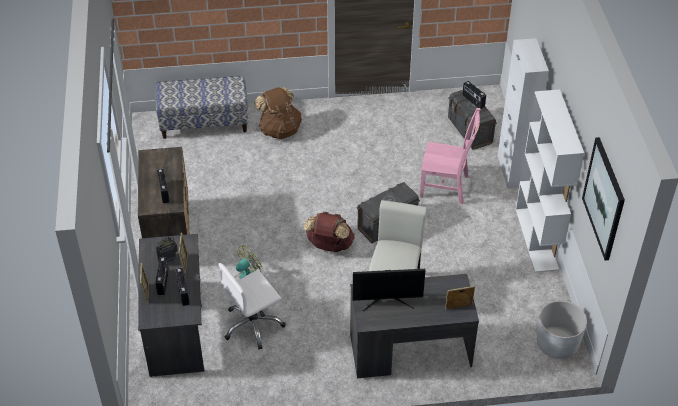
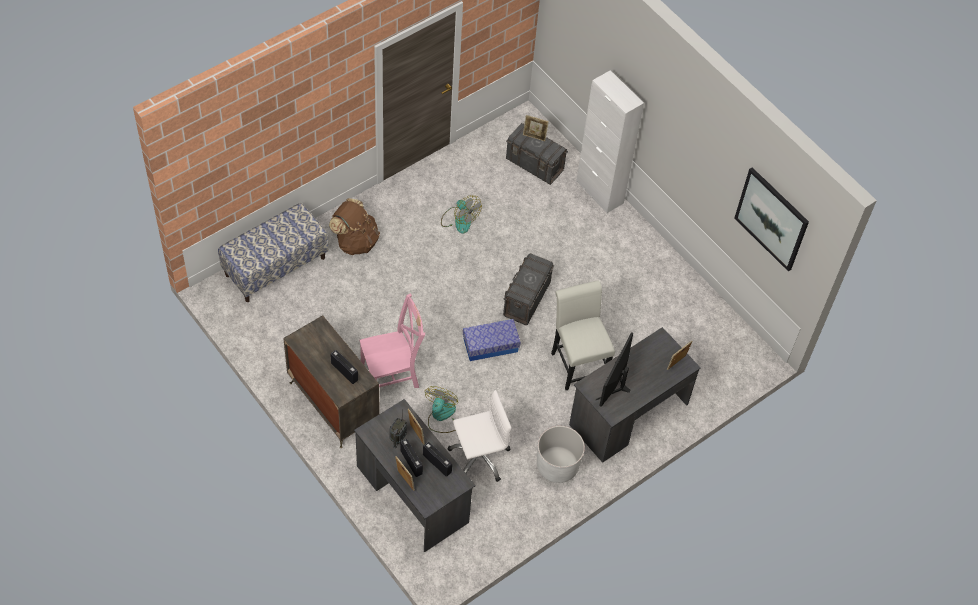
camera: 35 degrees left, 10 degrees up
white office chair [219,263,286,350] -> white office chair turned 135 degrees counterclockwise [448,390,512,482]
brown backpack [304,212,355,252] -> storage box [463,319,521,361]
monitor [353,269,426,311] -> monitor turned 150 degrees clockwise [596,332,633,407]
pink chair [420,108,481,204] -> pink chair moved to [360,294,425,388]
radio [463,81,486,109] -> picture frame [523,115,549,141]
white bookcase [516,89,584,273] -> none
white planter [537,301,587,359] -> white planter moved to [537,426,585,483]
none -> fan [441,196,482,234]

